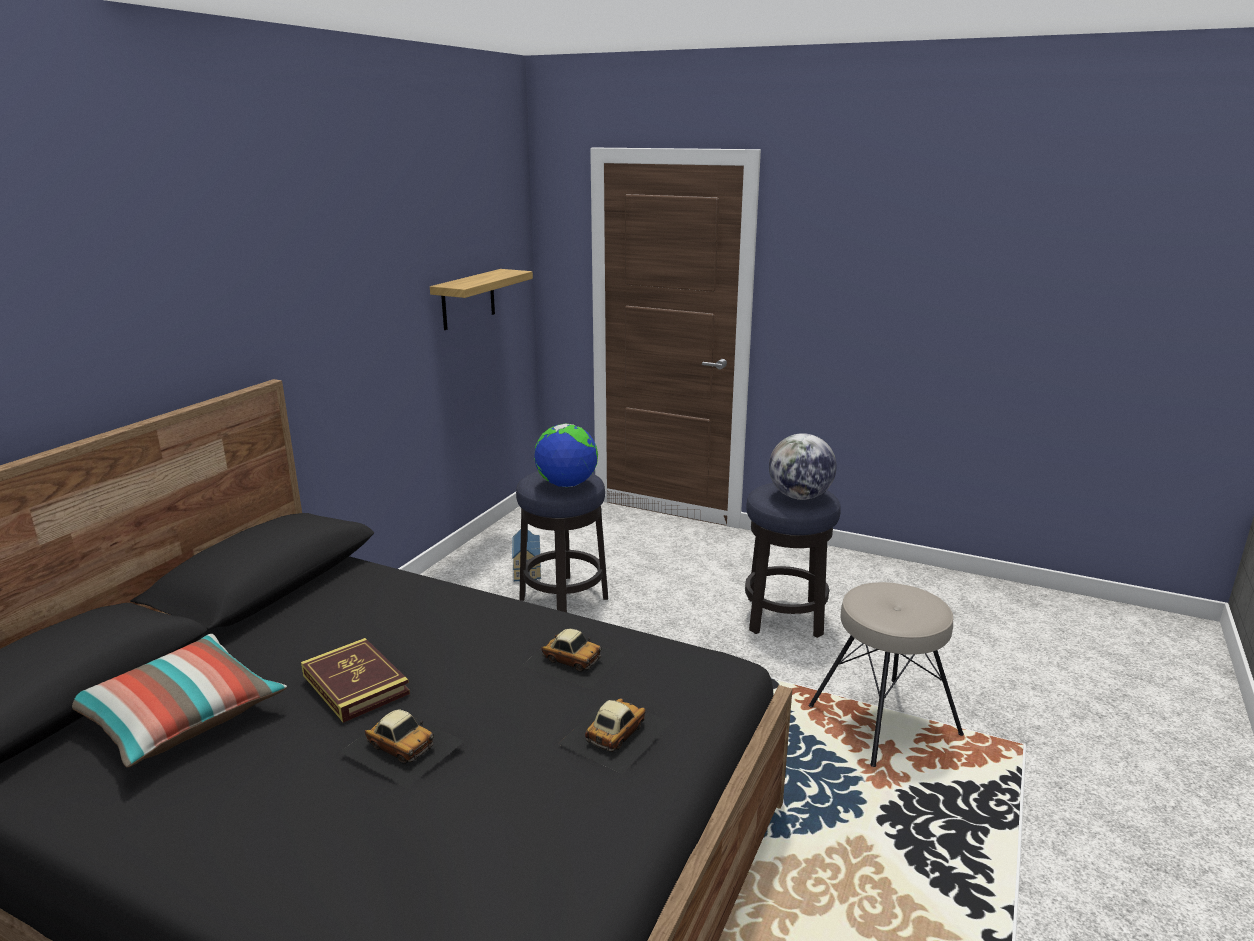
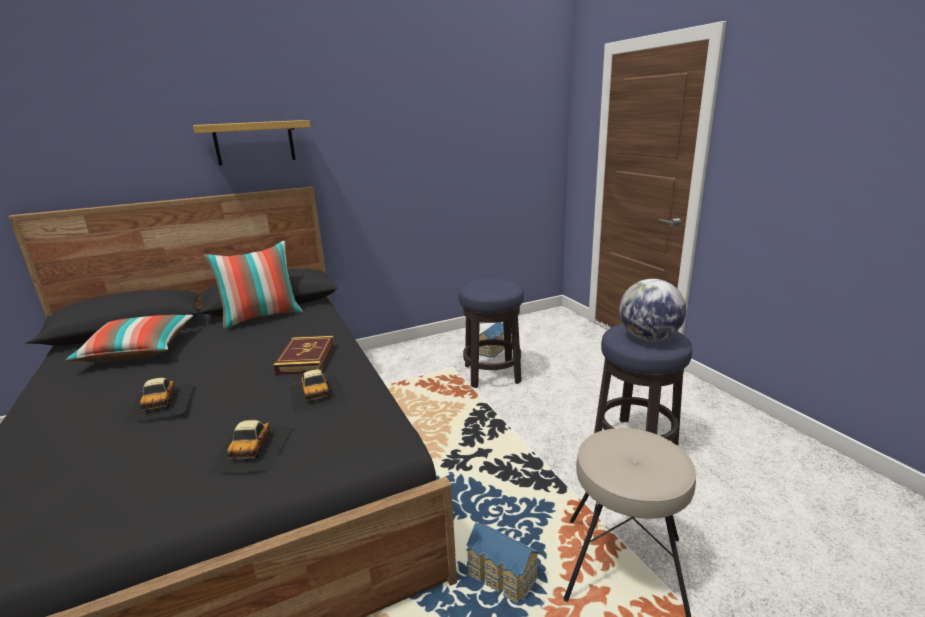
camera: 40 degrees right, 0 degrees up
book [301,638,410,723] -> book moved to [273,336,335,375]
shelf [430,269,533,330] -> shelf moved to [193,120,310,165]
globe [534,424,598,487] -> none
toy car [558,697,671,774] -> toy car turned 105 degrees clockwise [207,420,292,474]
none -> pillow [203,241,303,330]
none -> toy house [466,522,539,603]

